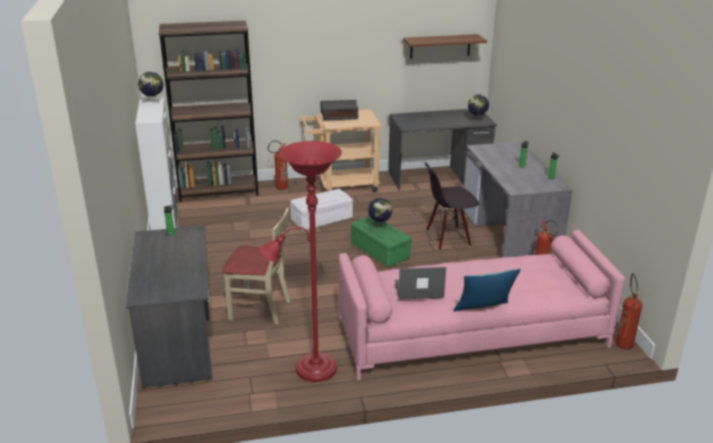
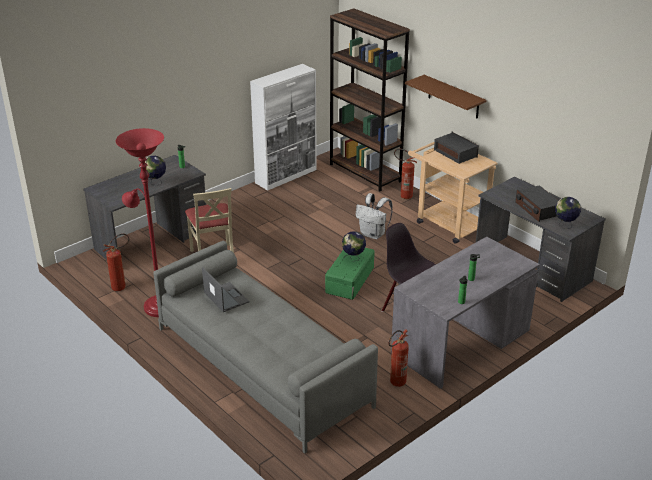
camera: 60 degrees right, 5 degrees up
globe [138,72,164,103] -> globe moved to [145,156,166,186]
white storage box [290,189,353,231] -> white backpack [356,193,393,239]
pink sofa [339,230,625,380] -> grey sofa [153,241,378,454]
brown shelf [403,34,487,59] -> brown shelf moved to [405,75,487,119]
pillow [453,268,521,311] -> none
fire extinguisher [615,273,643,350] -> fire extinguisher moved to [103,234,129,291]
none -> radio [515,185,559,222]

